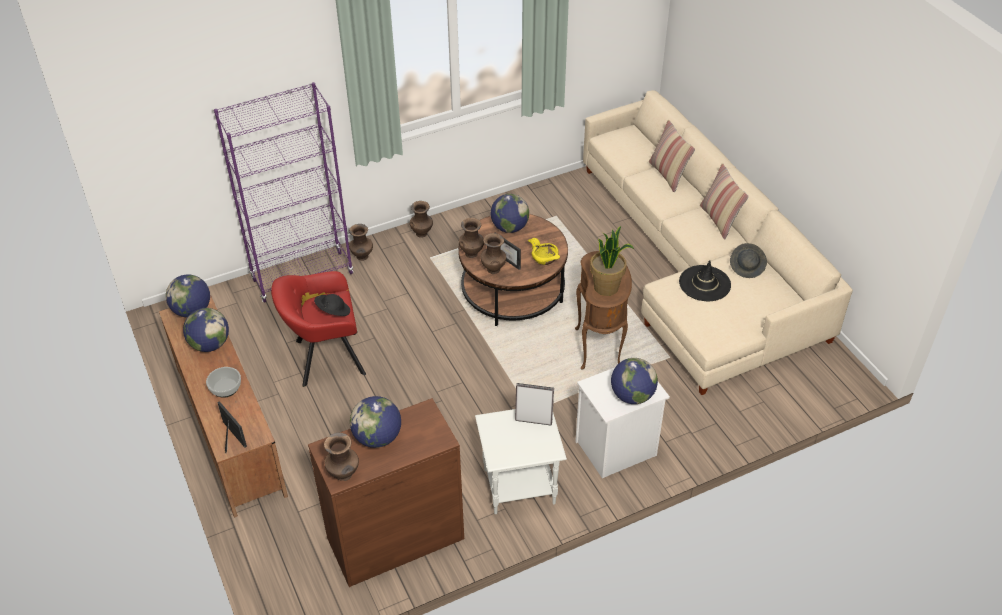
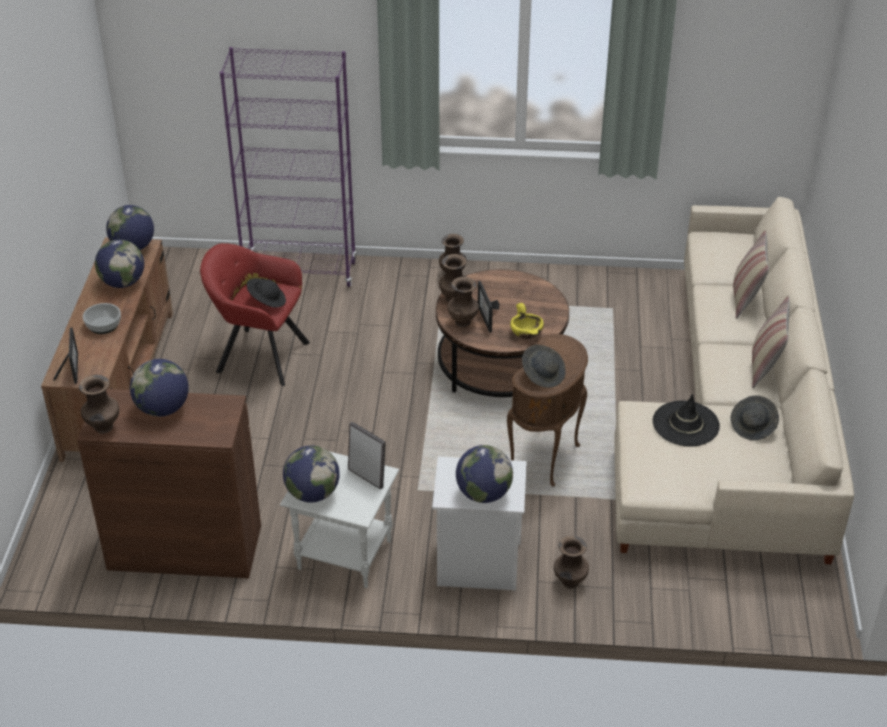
camera: 30 degrees right, 5 degrees down
brown vase [349,224,373,261] -> brown vase moved to [554,536,589,589]
globe [491,194,529,233] -> globe moved to [283,445,340,502]
potted plant [590,226,634,296] -> grey hat [522,345,566,388]

